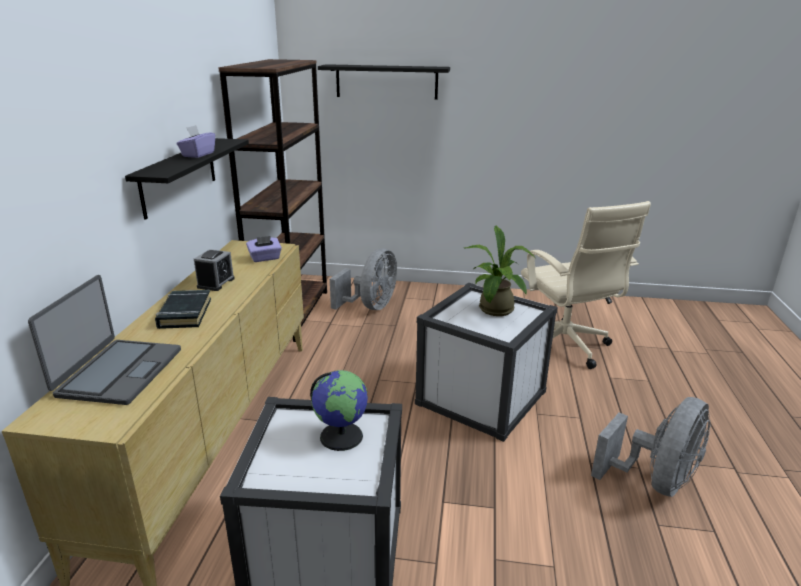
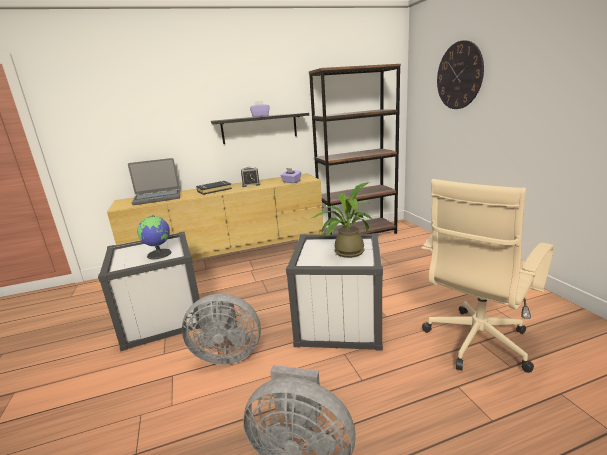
camera: 65 degrees right, 5 degrees down
black shelf [318,64,450,100] -> wall clock [437,40,484,109]
grey fan [330,248,397,310] -> grey fan moved to [182,294,261,365]

